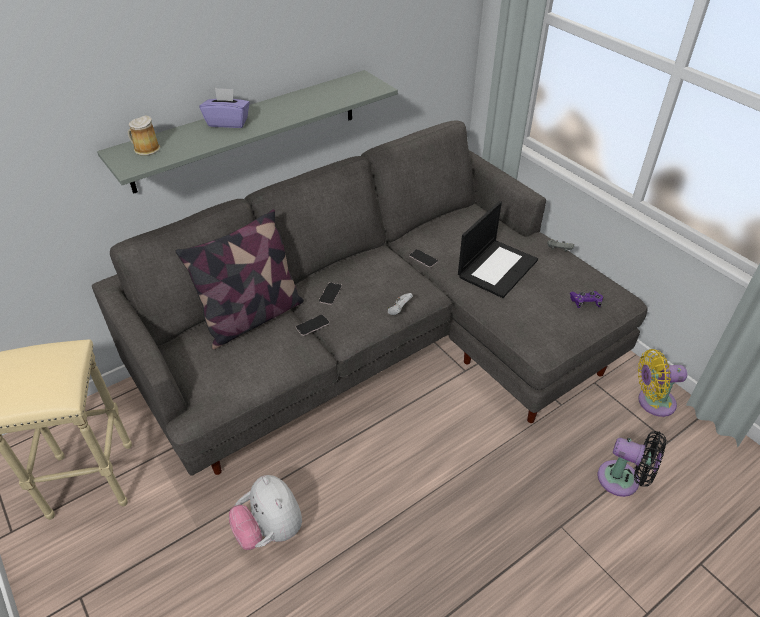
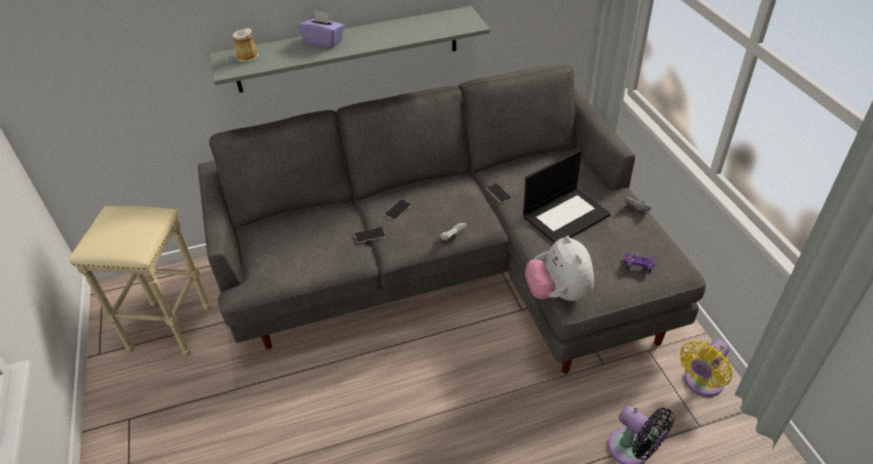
camera: 20 degrees right, 0 degrees up
pillow [176,209,304,350] -> none
plush toy [229,475,302,550] -> plush toy moved to [525,236,594,301]
yellow fan [638,349,687,417] -> yellow fan turned 60 degrees counterclockwise [680,339,733,397]

